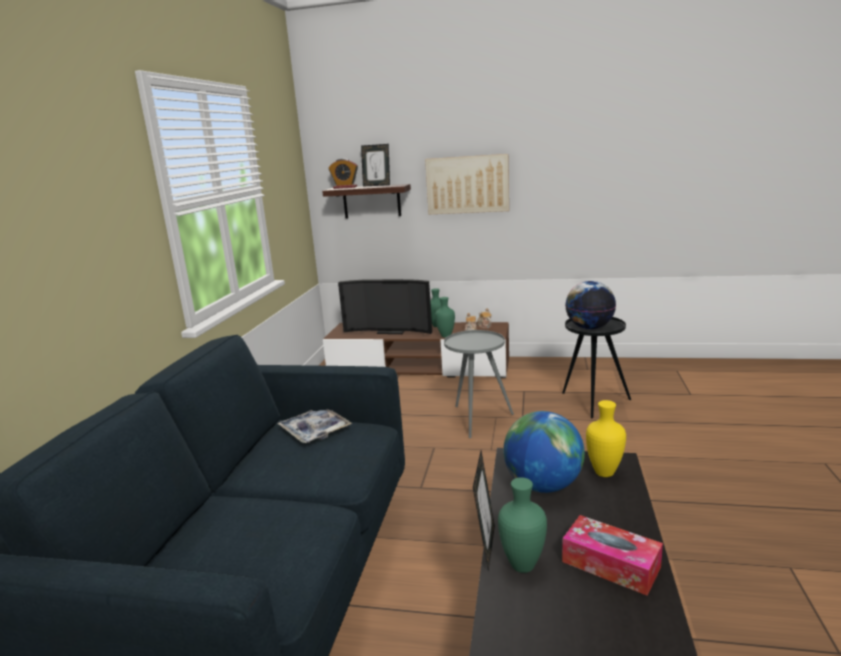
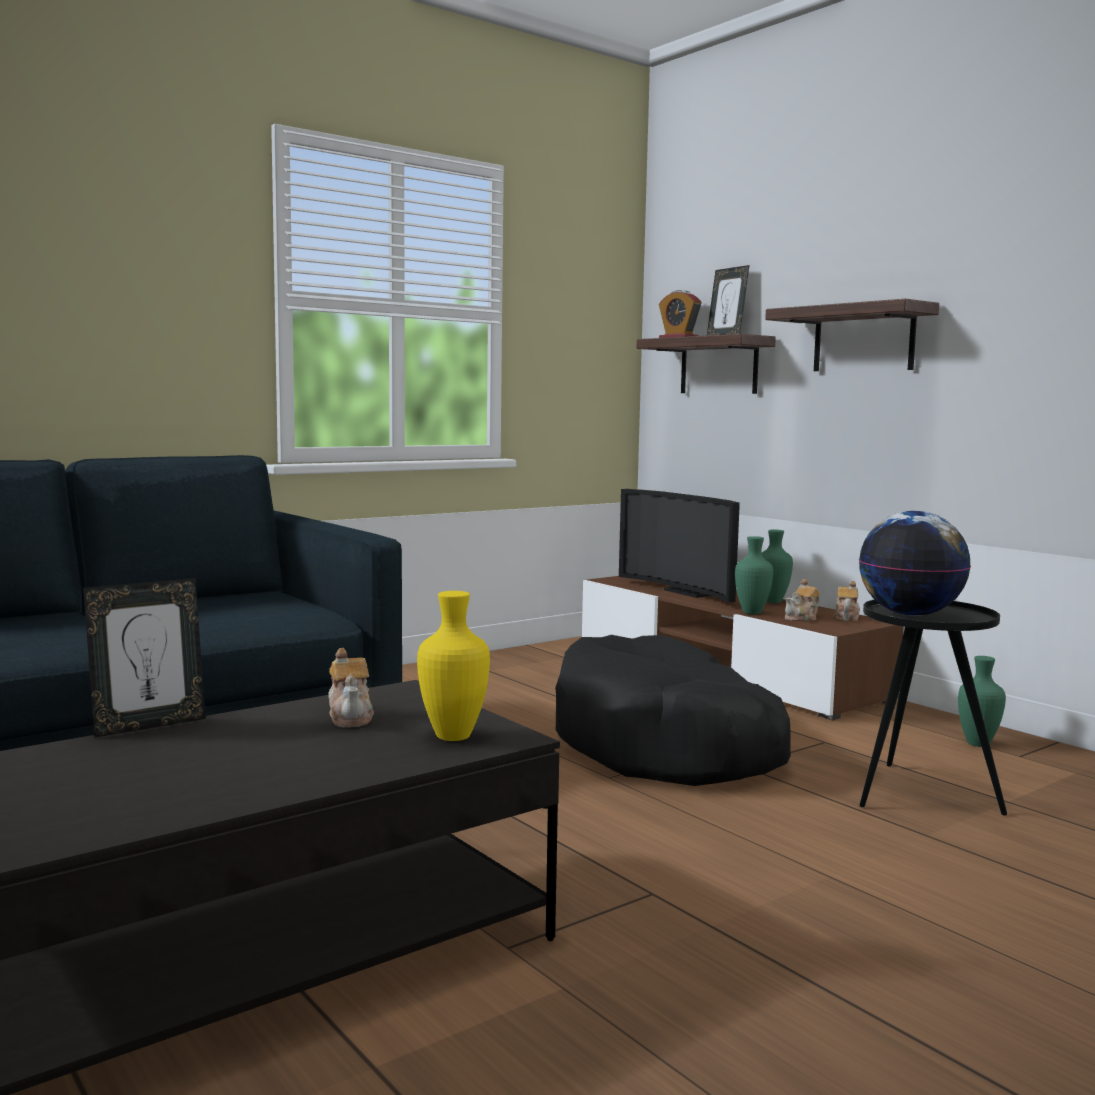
camera: 40 degrees right, 10 degrees down
tray [277,409,352,443] -> none
picture [425,154,509,214] -> shelf [765,299,939,371]
grey side table [444,330,514,438] -> black dog bed [555,635,791,786]
green vase [498,477,547,573] -> green vase moved to [958,656,1006,747]
globe [503,411,585,493] -> teapot [328,648,374,728]
tissue box [562,515,663,596] -> none

